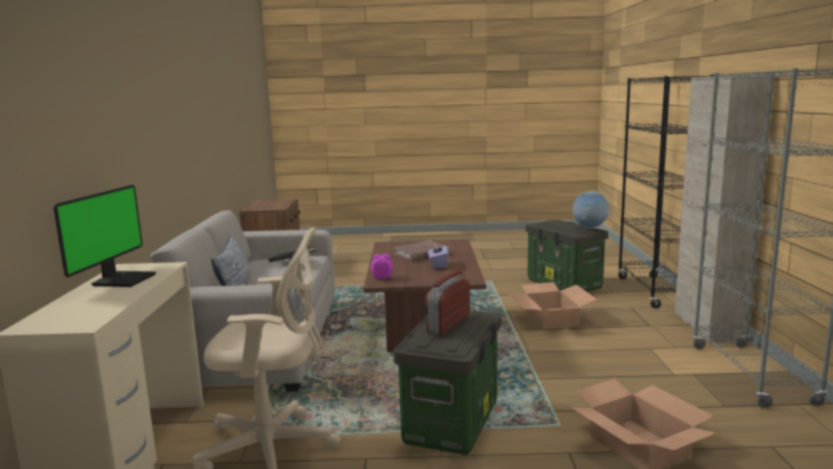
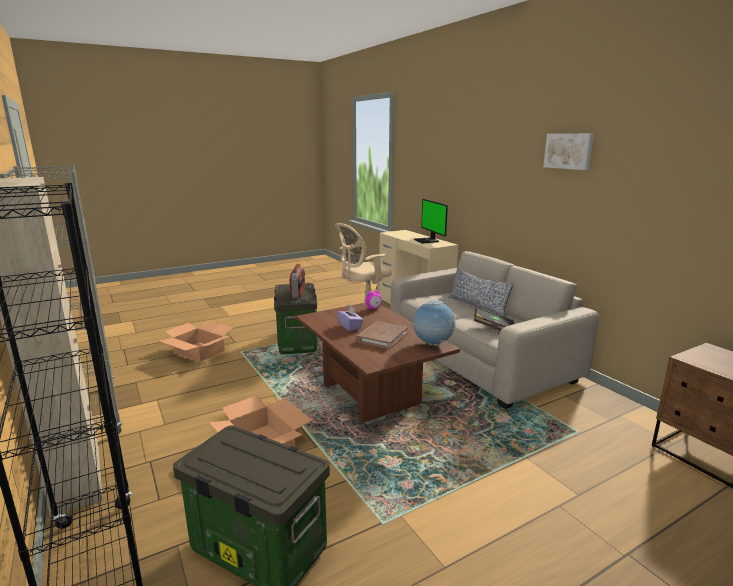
camera: 150 degrees right, 5 degrees up
globe [573,191,610,229] -> globe moved to [413,300,456,346]
none -> picture [543,133,594,170]

